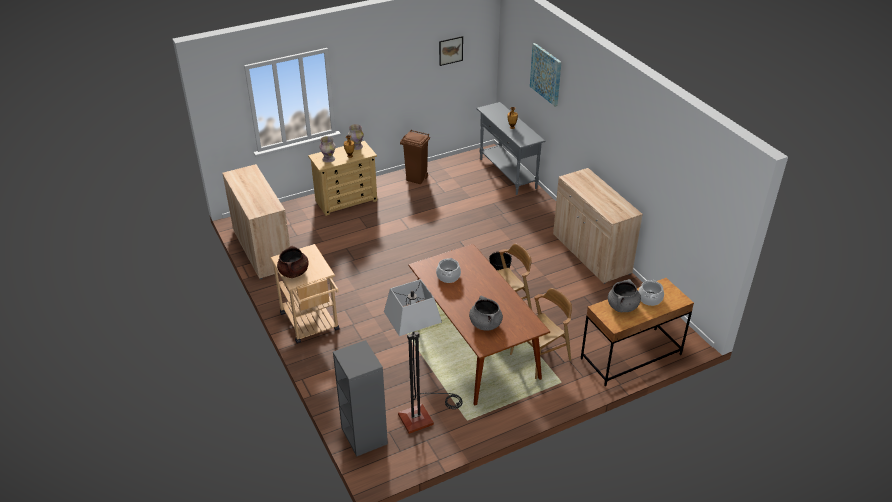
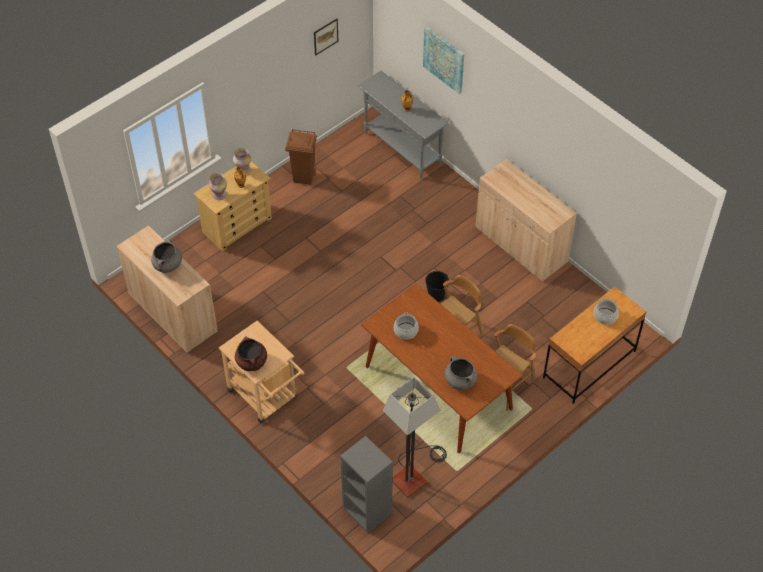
camera: 15 degrees left, 15 degrees up
grey cooking pot [608,279,641,312] -> grey cooking pot moved to [151,239,182,273]

